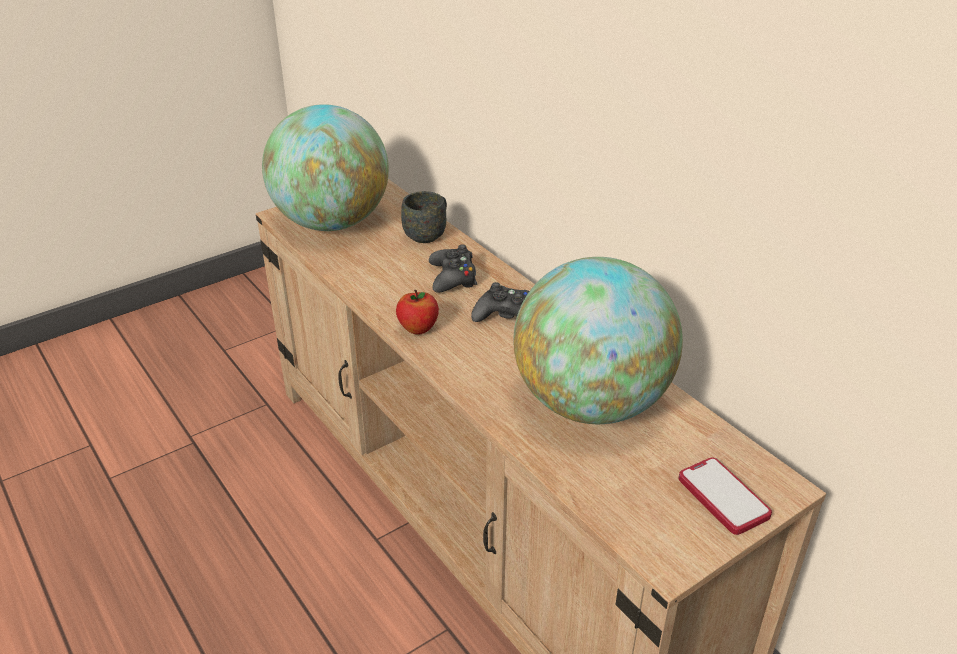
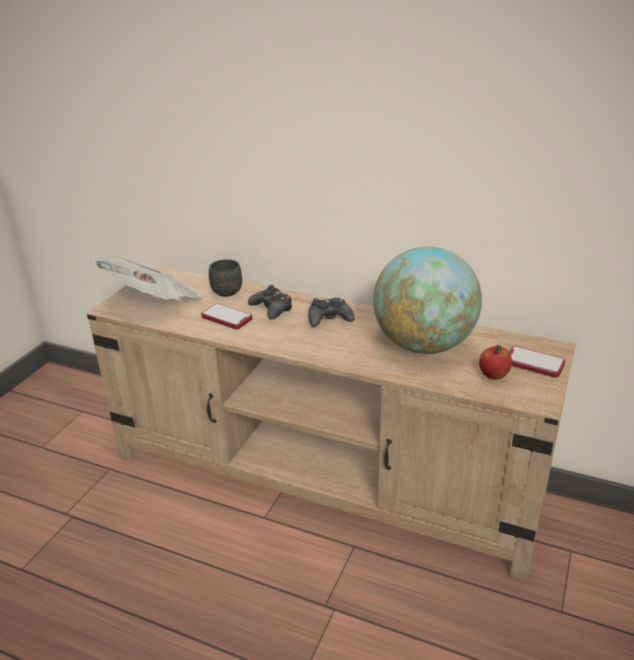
camera: 30 degrees left, 5 degrees down
globe [262,104,389,231] -> newspaper [90,256,203,301]
apple [396,290,439,335] -> apple moved to [479,345,512,380]
none -> phone [201,303,252,329]

